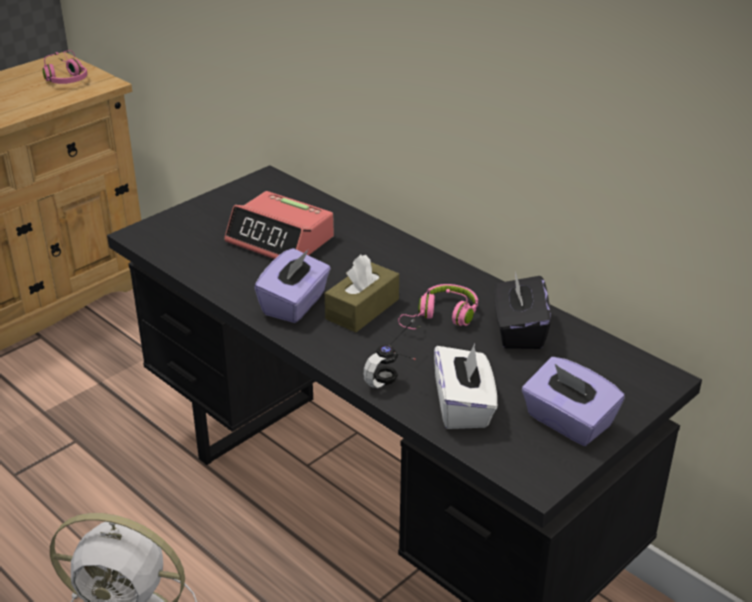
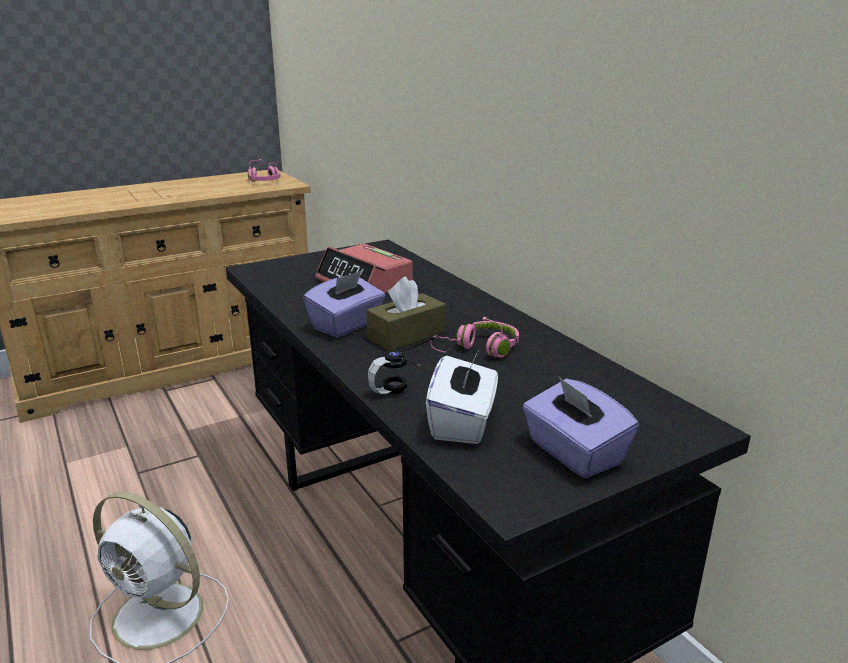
camera: 15 degrees right, 10 degrees down
black tissue box [494,271,551,349] -> none

